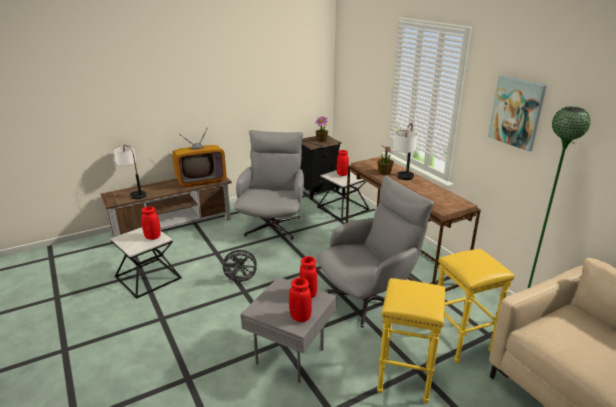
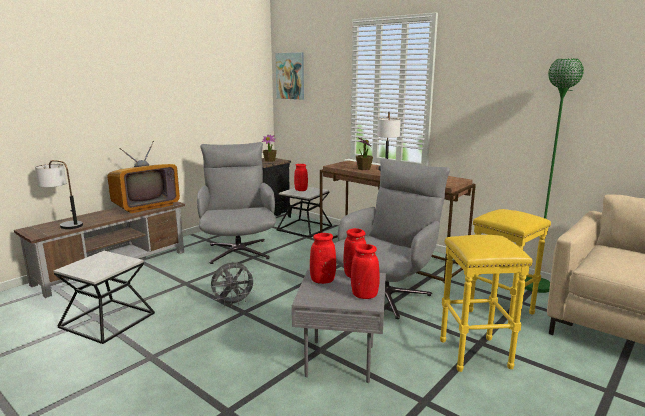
camera: 20 degrees left, 10 degrees down
red vase [141,207,161,240] -> red vase moved to [310,233,336,284]
picture [488,76,546,152] -> picture moved to [275,52,304,100]

